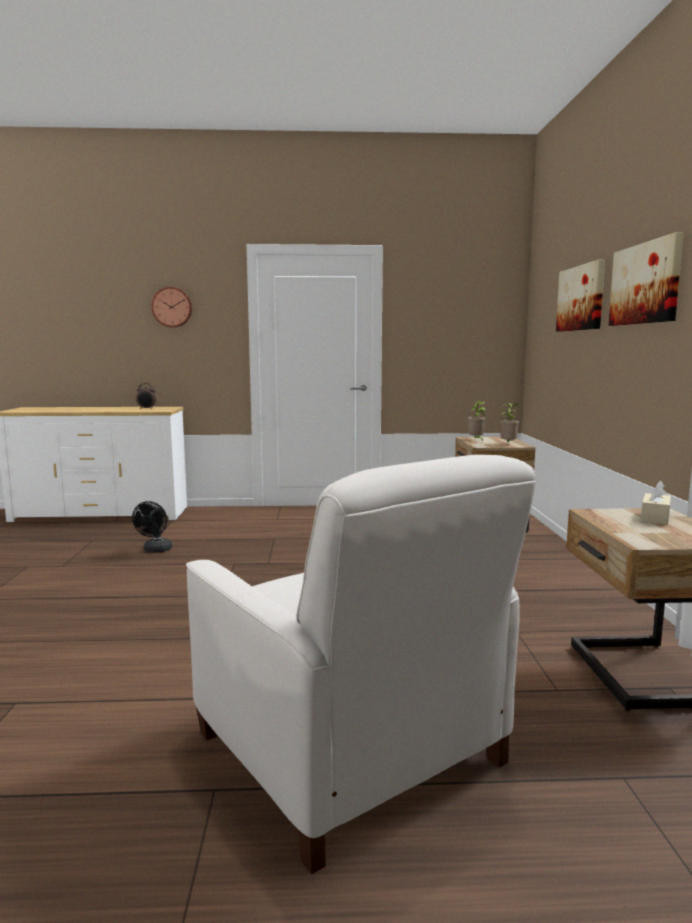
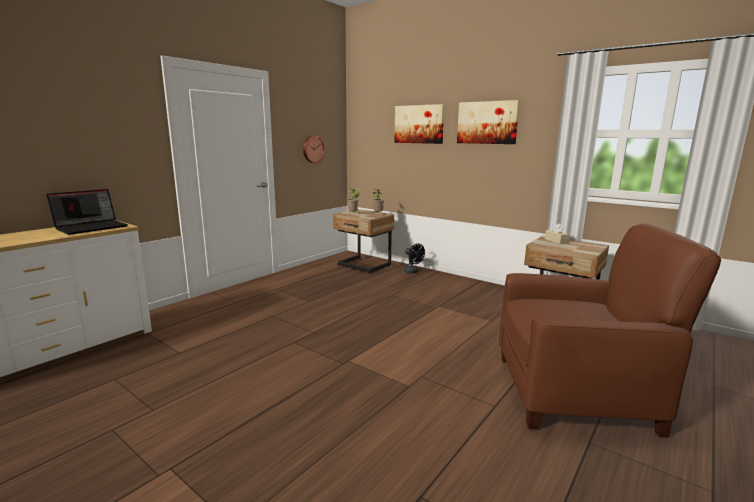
camera: 50 degrees left, 5 degrees up
black fan [132,501,172,553] -> black fan moved to [403,244,425,274]
alarm clock [136,383,156,409] -> laptop [46,189,128,235]
wall clock [151,287,192,328] -> wall clock moved to [303,136,325,163]
white armchair [186,455,536,874] -> brown armchair [499,224,721,438]

